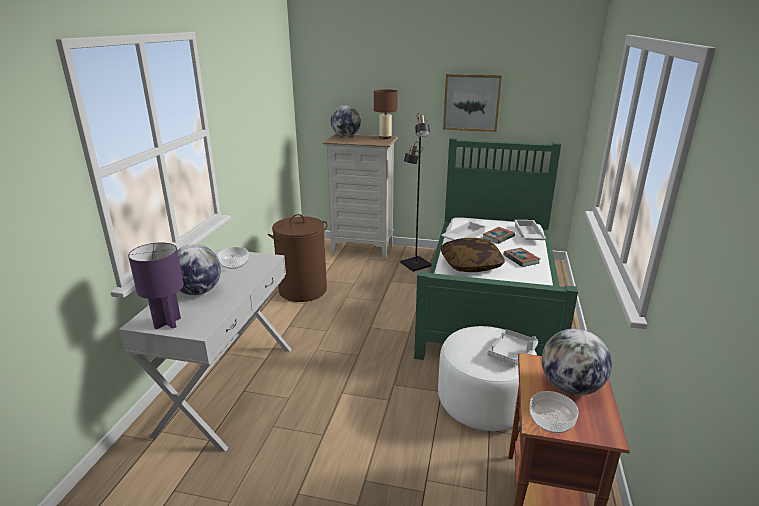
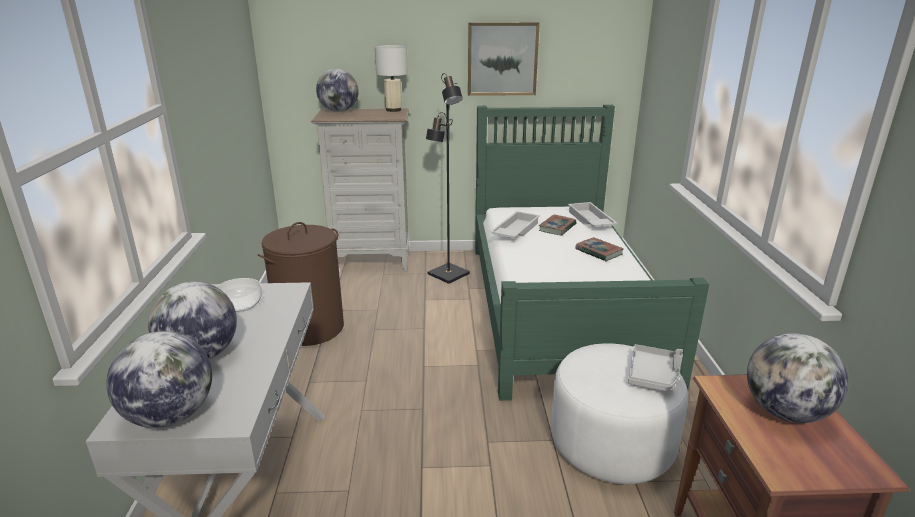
camera: 15 degrees left, 0 degrees up
purple table lamp [128,243,184,329] -> globe [106,331,212,428]
brown table lamp [374,89,398,139] -> white table lamp [375,45,408,112]
pillow [441,238,505,272] -> none
bowl [529,391,579,433] -> none

